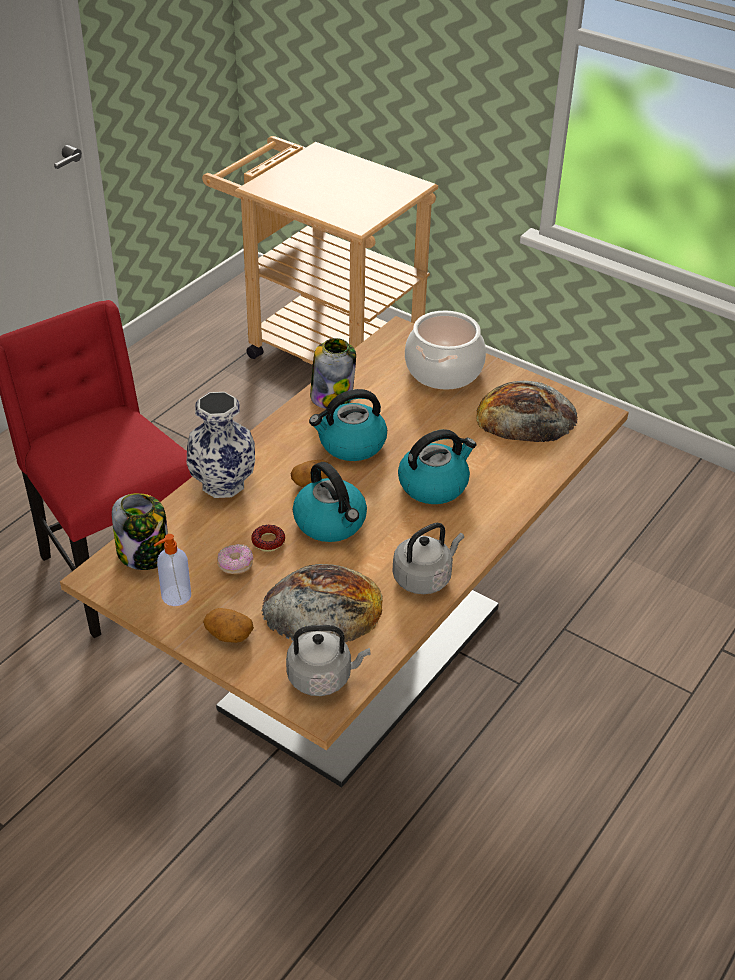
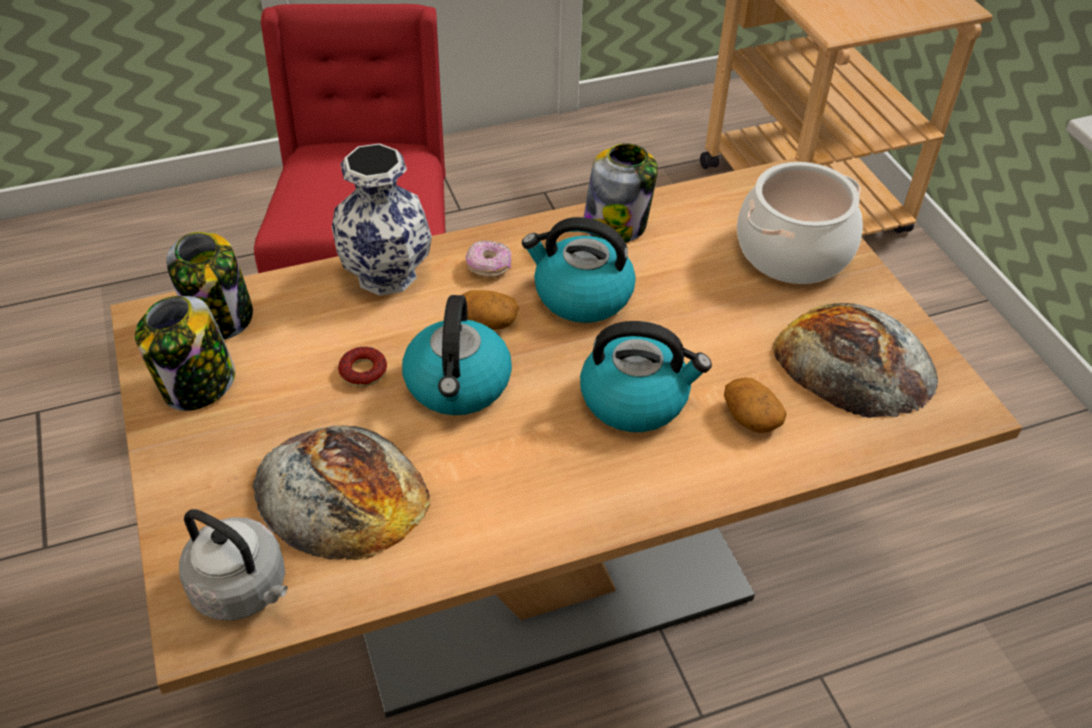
camera: 35 degrees right, 5 degrees up
soap dispenser [154,534,191,606] -> jar [135,296,235,411]
potato [203,608,254,643] -> potato moved to [724,377,787,433]
donut [217,544,254,574] -> donut moved to [466,240,512,278]
grey kettle [392,522,464,594] -> none

